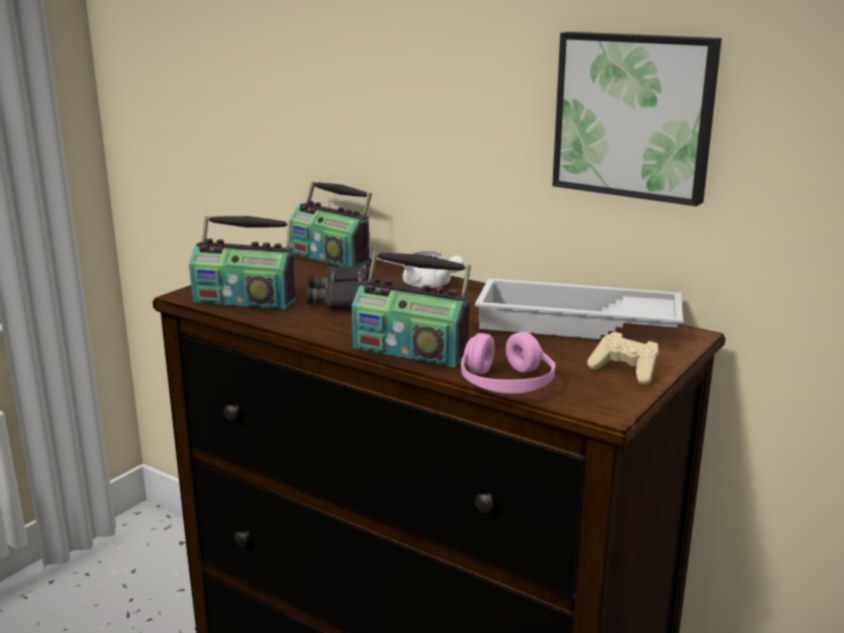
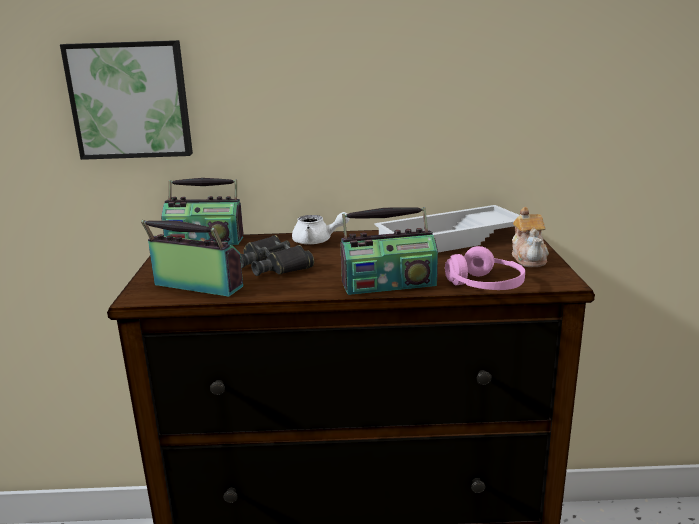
camera: 35 degrees left, 0 degrees up
radio [189,216,296,310] -> radio turned 135 degrees counterclockwise [141,220,243,297]
picture [552,32,722,206] -> picture moved to [60,40,193,160]
beige game controller [587,332,659,385] -> teapot [512,207,549,267]

